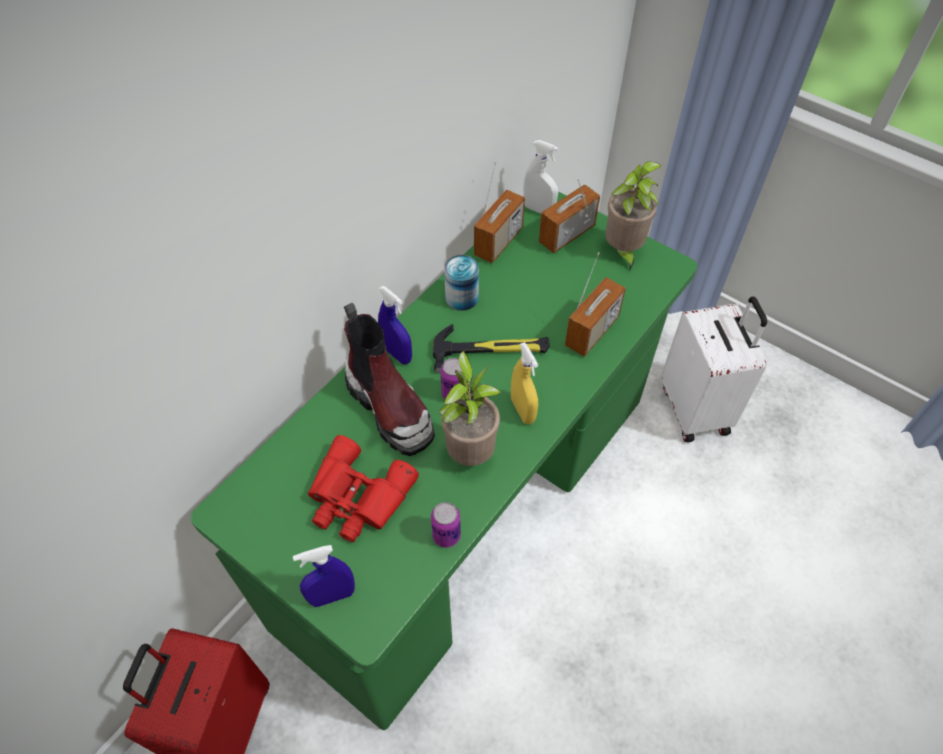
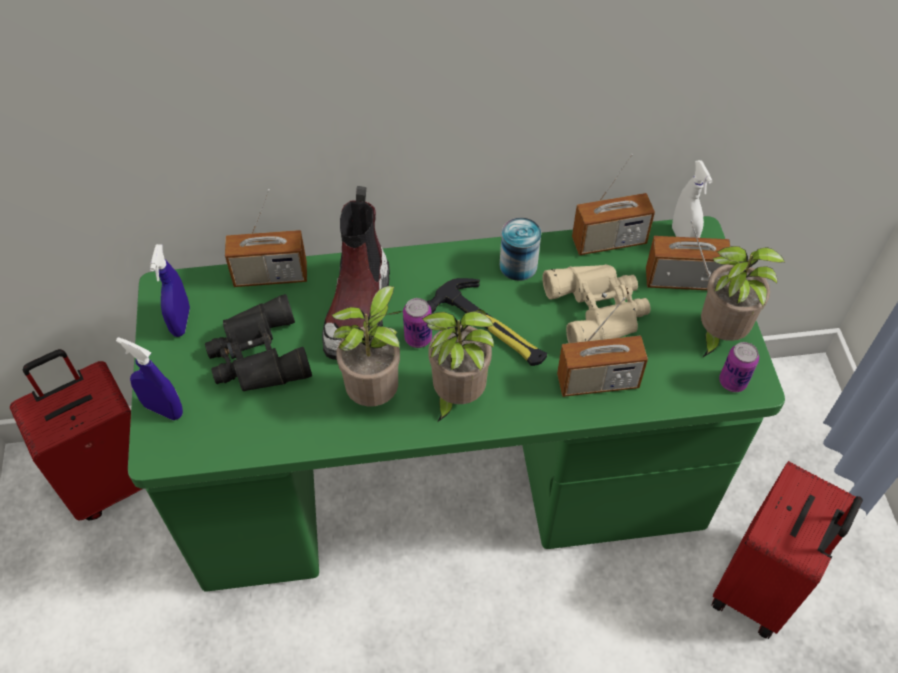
camera: 45 degrees right, 0 degrees up
red binoculars [308,435,419,542] -> black binoculars [205,294,312,391]
blue spray bottle [378,286,412,364] -> blue spray bottle moved to [150,244,190,337]
can [431,502,461,548] -> can moved to [719,342,759,392]
yellow spray bottle [511,342,538,425] -> potted plant [422,310,494,422]
white suitcase [661,297,767,442] -> red suitcase [711,461,863,639]
none -> radio [225,189,307,287]
none -> beige binoculars [542,264,651,343]

